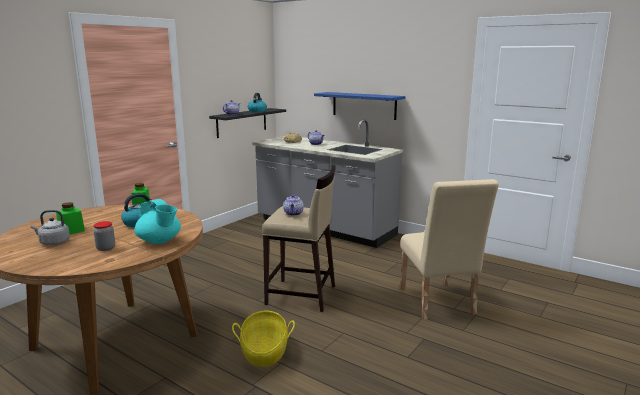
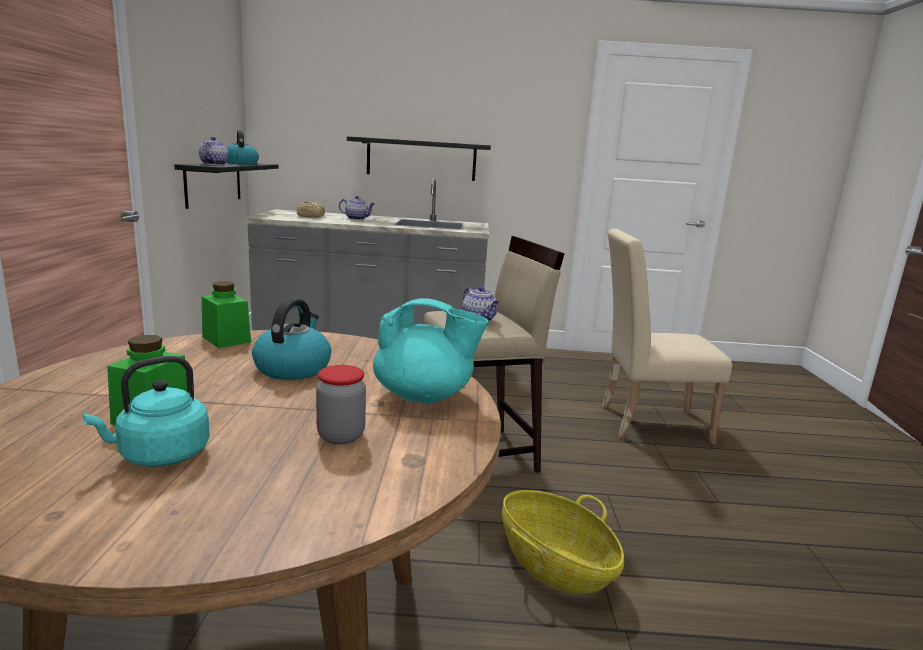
camera: 35 degrees left, 0 degrees up
grey kettle [31,210,70,246] -> turquoise kettle [83,356,210,467]
blue shelf [314,92,405,120] -> black shelf [347,136,491,181]
beige chair [400,179,499,320] -> beige chair turned 135 degrees clockwise [602,229,732,445]

